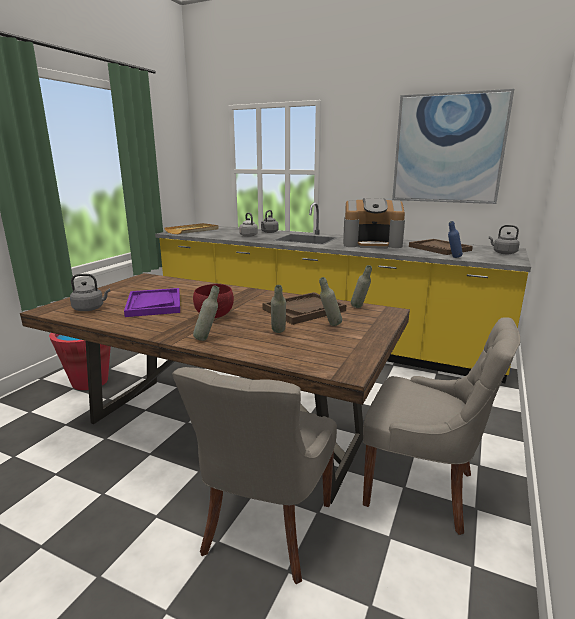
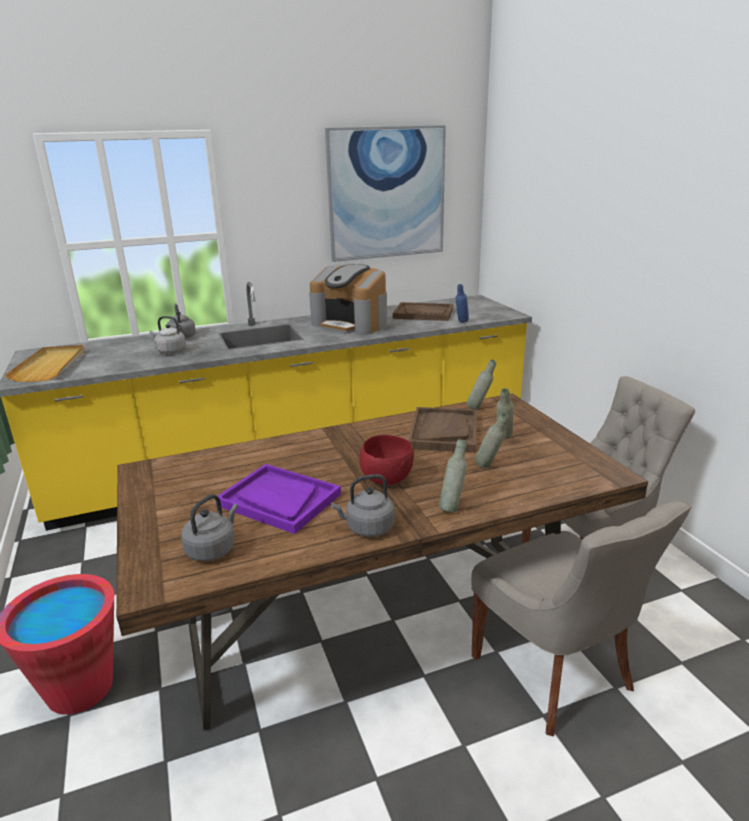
camera: 45 degrees left, 5 degrees up
coffee machine [343,198,405,248] -> coffee machine turned 75 degrees clockwise [309,264,387,335]
grey kettle [489,225,520,254] -> grey kettle moved to [331,474,394,537]

